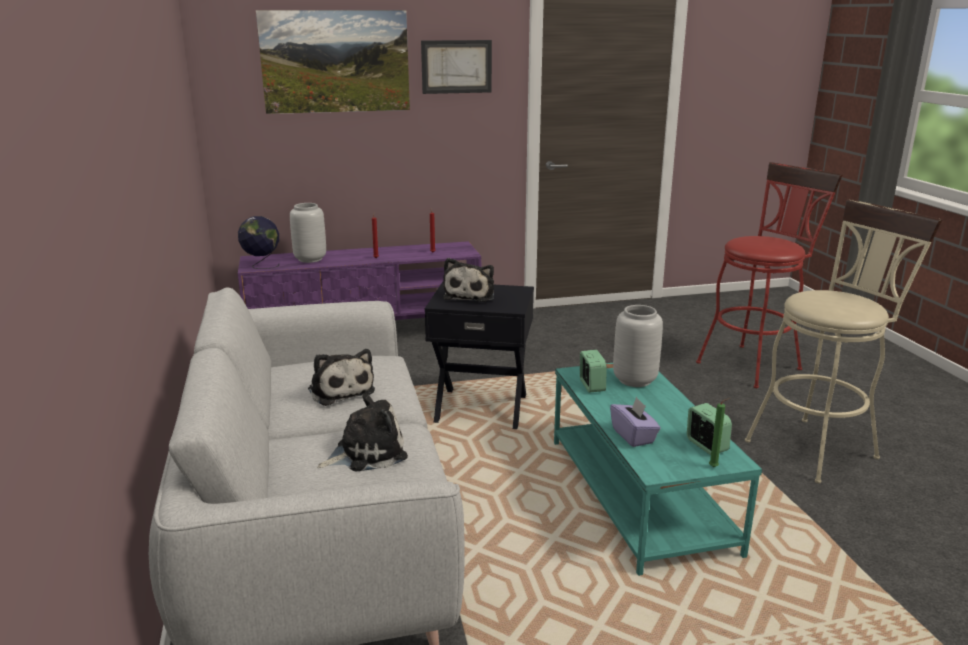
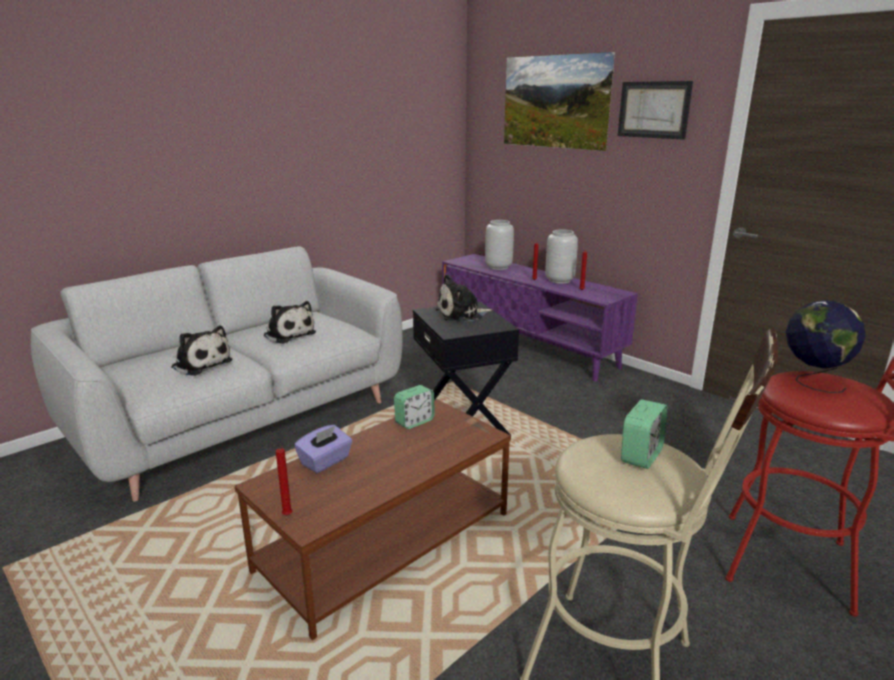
camera: 60 degrees right, 0 degrees up
globe [238,216,279,269] -> globe moved to [786,300,866,393]
plush toy [308,349,375,406] -> plush toy turned 75 degrees counterclockwise [264,301,316,344]
turquoise coffee table [554,363,762,576] -> brown coffee table [235,399,511,640]
grey vase [613,305,663,387] -> grey vase moved to [545,229,578,284]
alarm clock [687,403,732,455] -> alarm clock moved to [621,399,668,469]
green candle [709,398,730,467] -> red candle [276,446,292,516]

